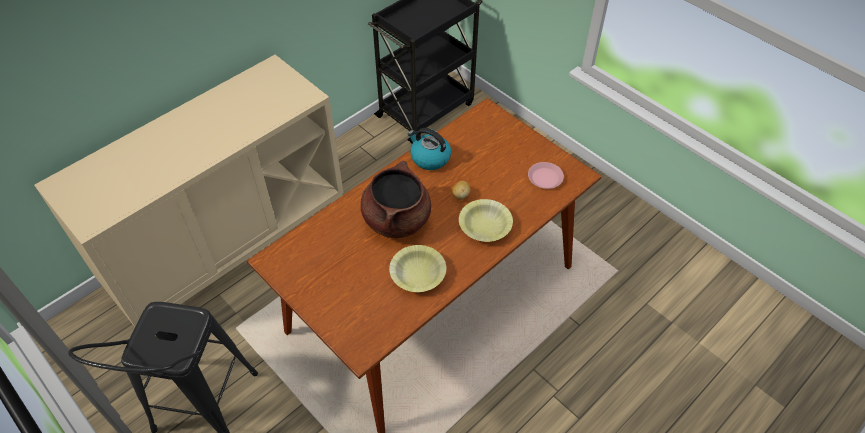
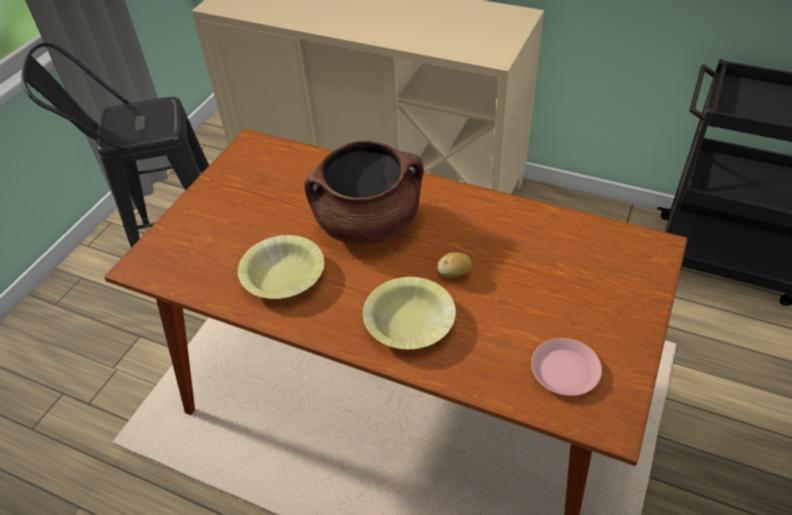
camera: 70 degrees right, 5 degrees down
kettle [408,128,451,170] -> none

